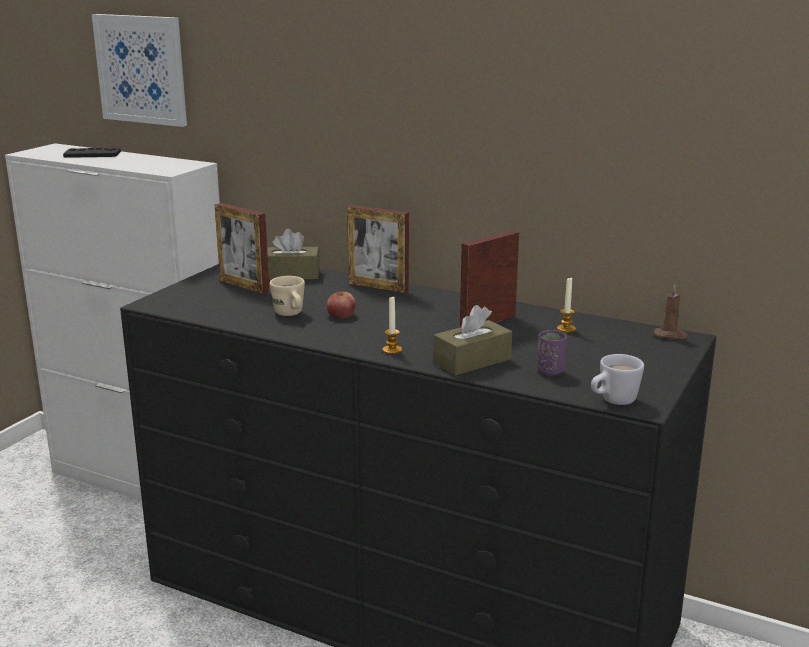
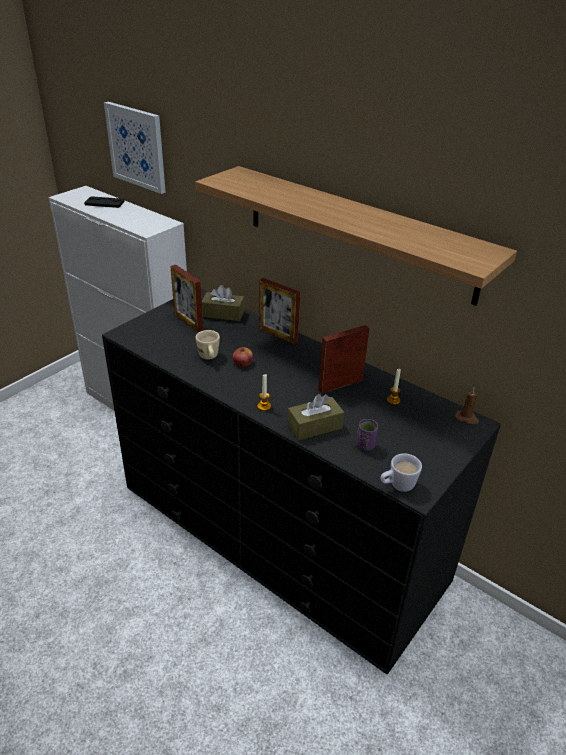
camera: 10 degrees right, 15 degrees up
none -> shelf [195,166,517,306]

